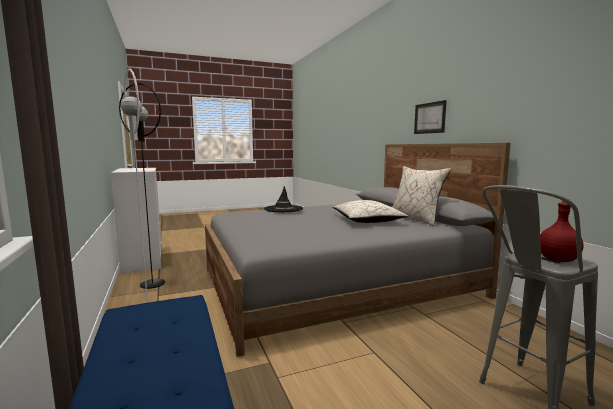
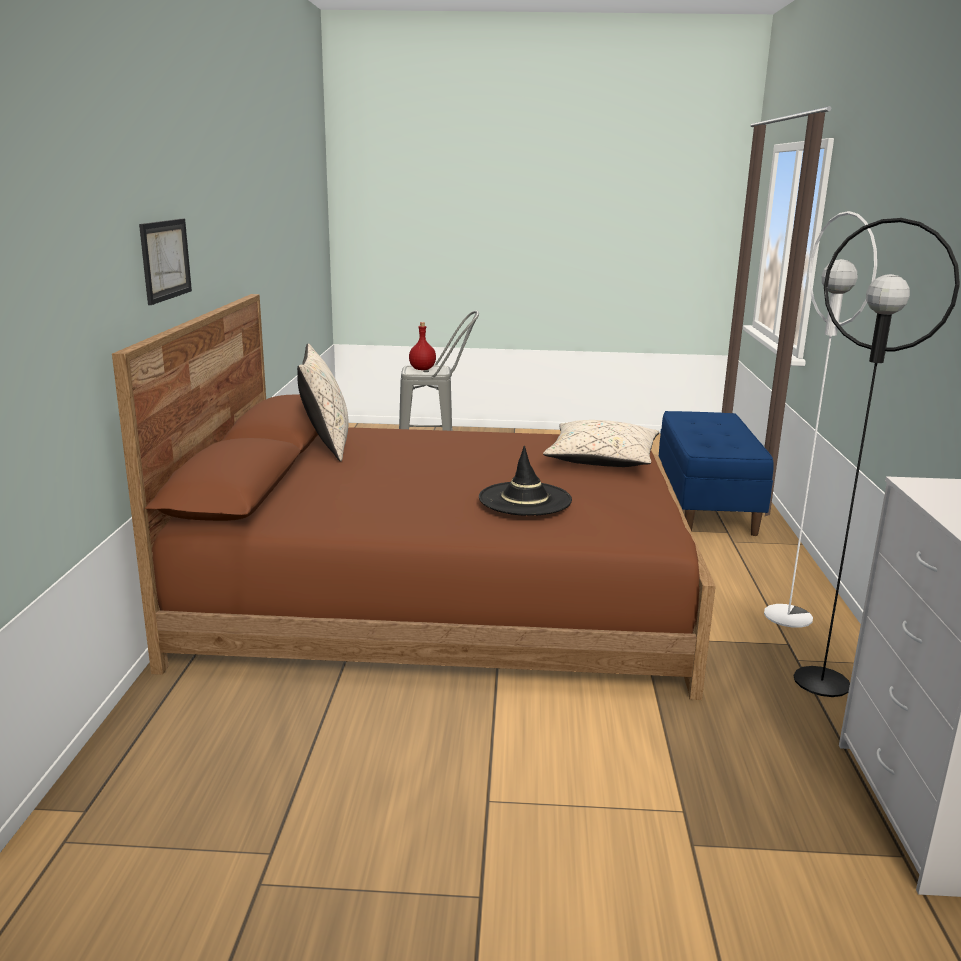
camera: 155 degrees left, 10 degrees up
grey bed [205,143,511,357] -> brown bed [112,294,716,700]
beige pillow [333,200,408,223] -> beige pillow moved to [543,420,659,467]

